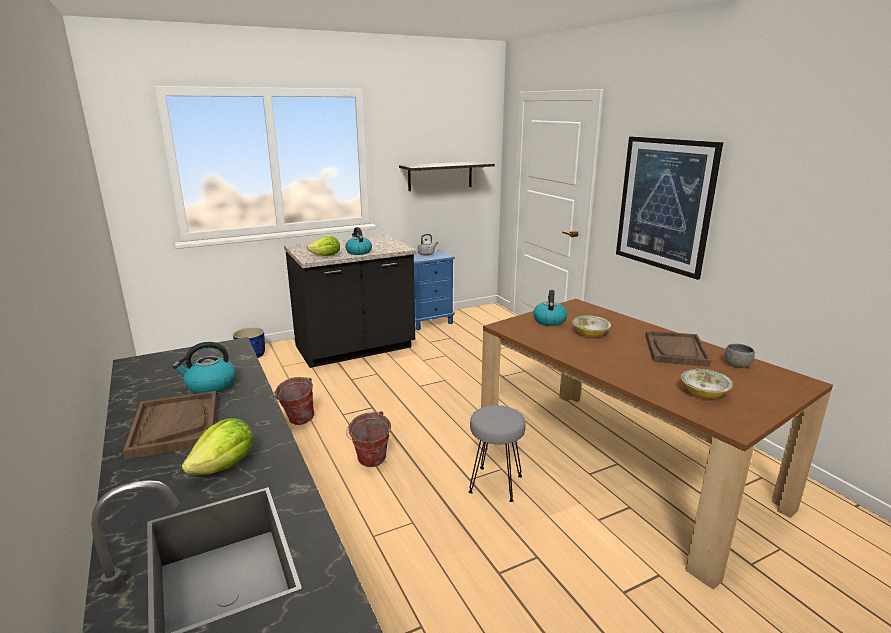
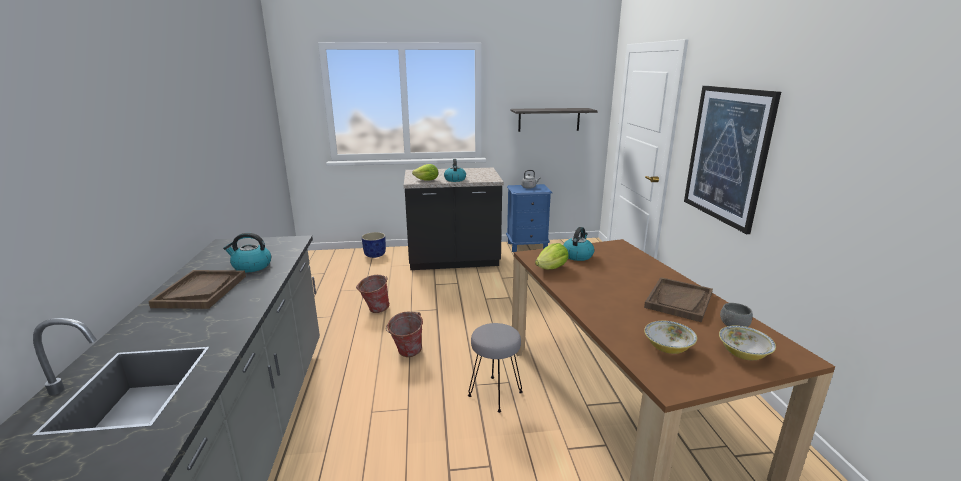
camera: 20 degrees right, 0 degrees up
lettuce [182,418,254,475] -> lettuce moved to [535,243,569,269]
bowl [572,315,611,337] -> bowl moved to [719,326,776,360]

